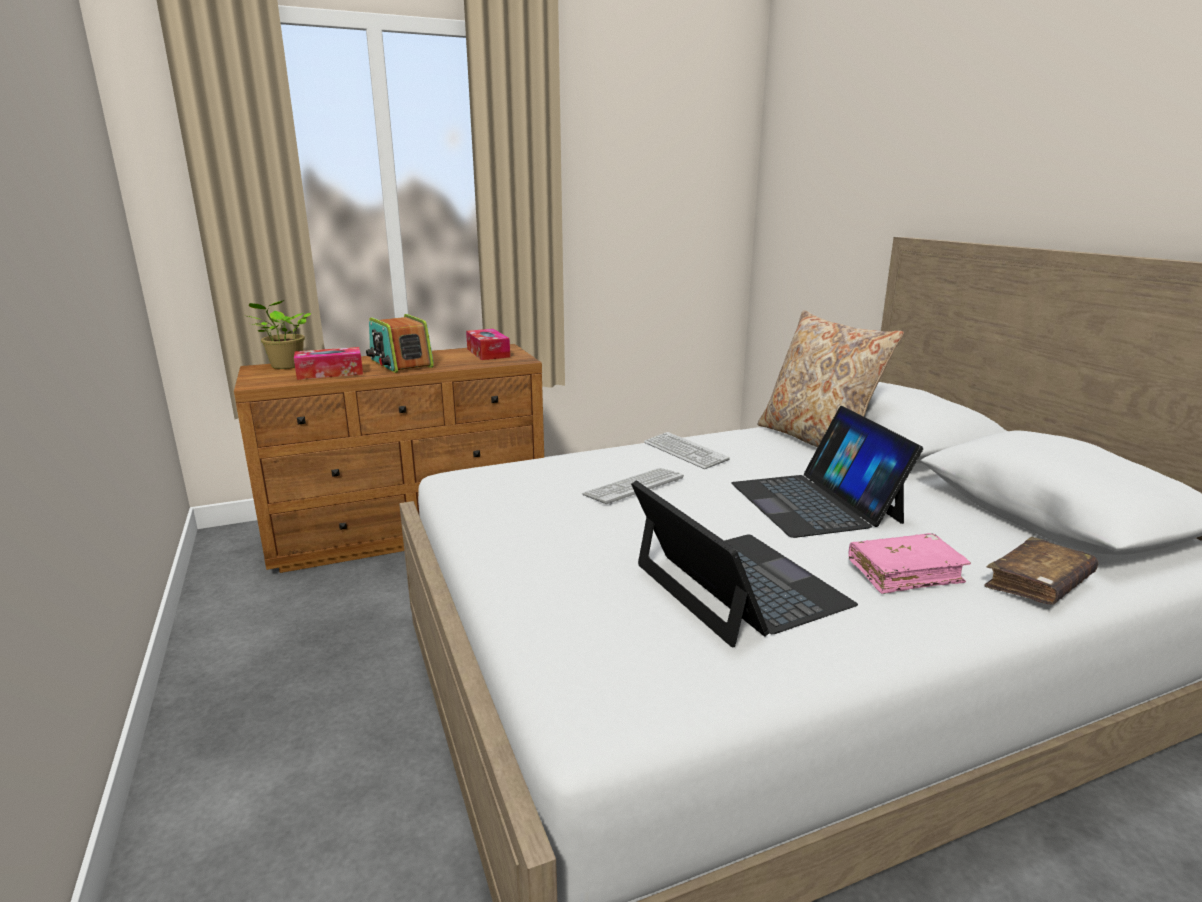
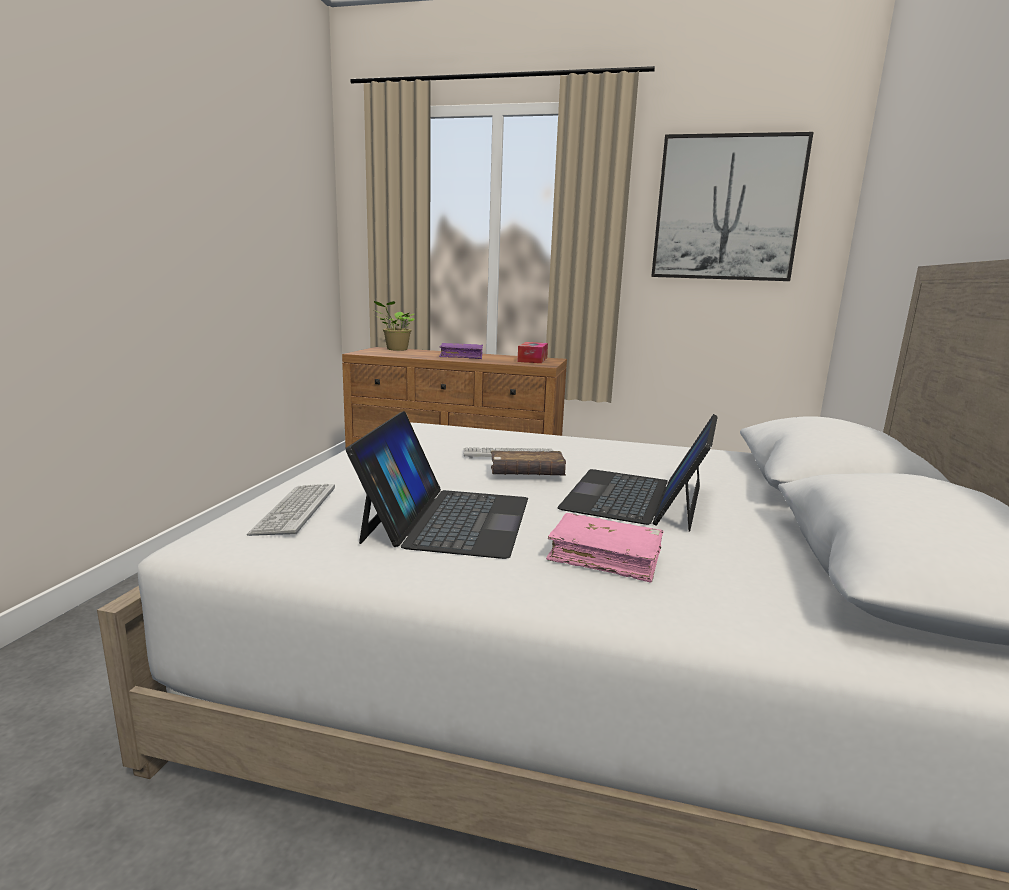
camera: 35 degrees right, 5 degrees down
tissue box [294,347,363,380] -> none
radio [366,314,434,373] -> purple book [439,343,483,359]
keyboard [644,432,730,469] -> keyboard moved to [247,484,335,536]
beige pillow [758,310,904,447] -> none
brown book [984,537,1098,604] -> brown book moved to [491,450,566,476]
none -> picture [651,132,814,281]

